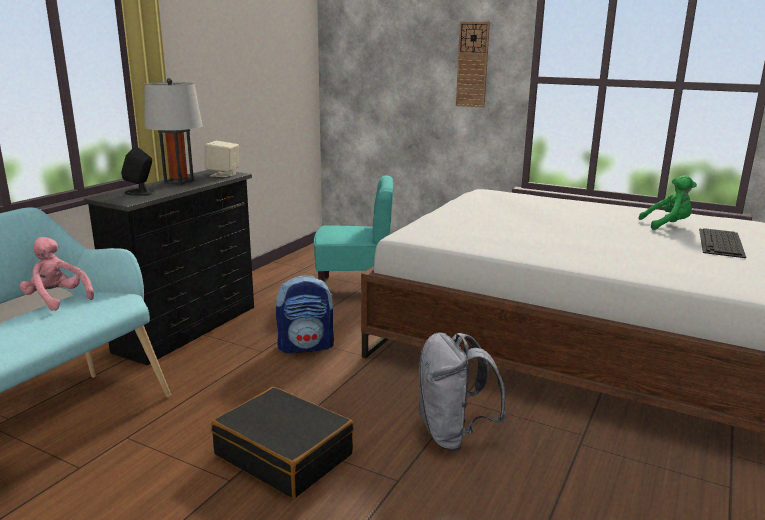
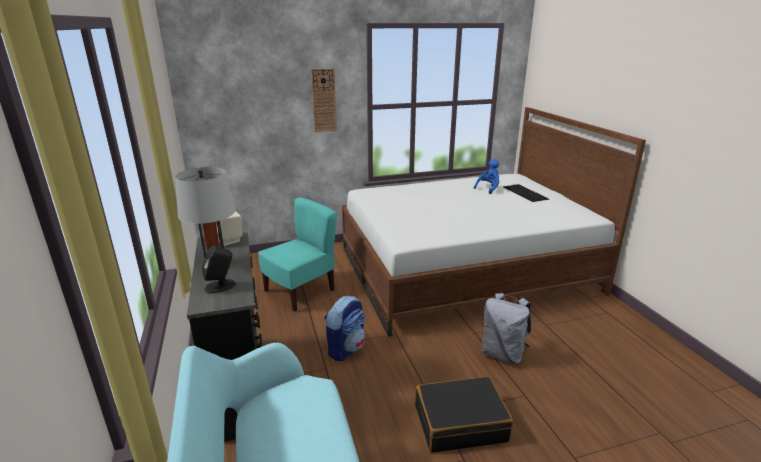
camera: 45 degrees left, 5 degrees up
pink plush toy [20,237,94,311] -> none
green plush toy [639,175,697,230] -> blue plush toy [474,159,499,194]

